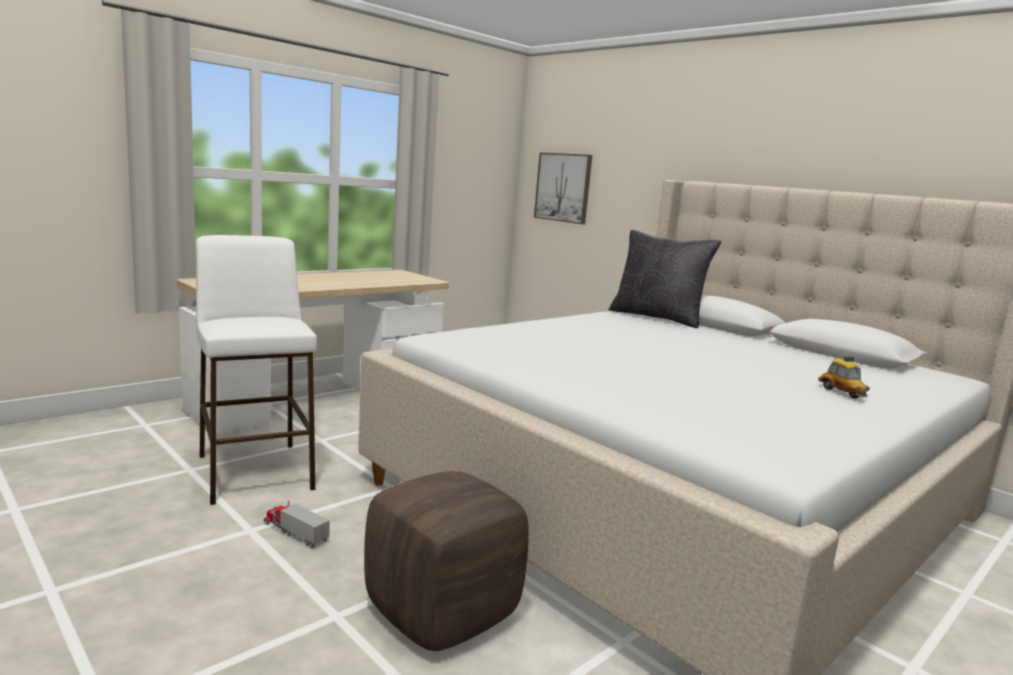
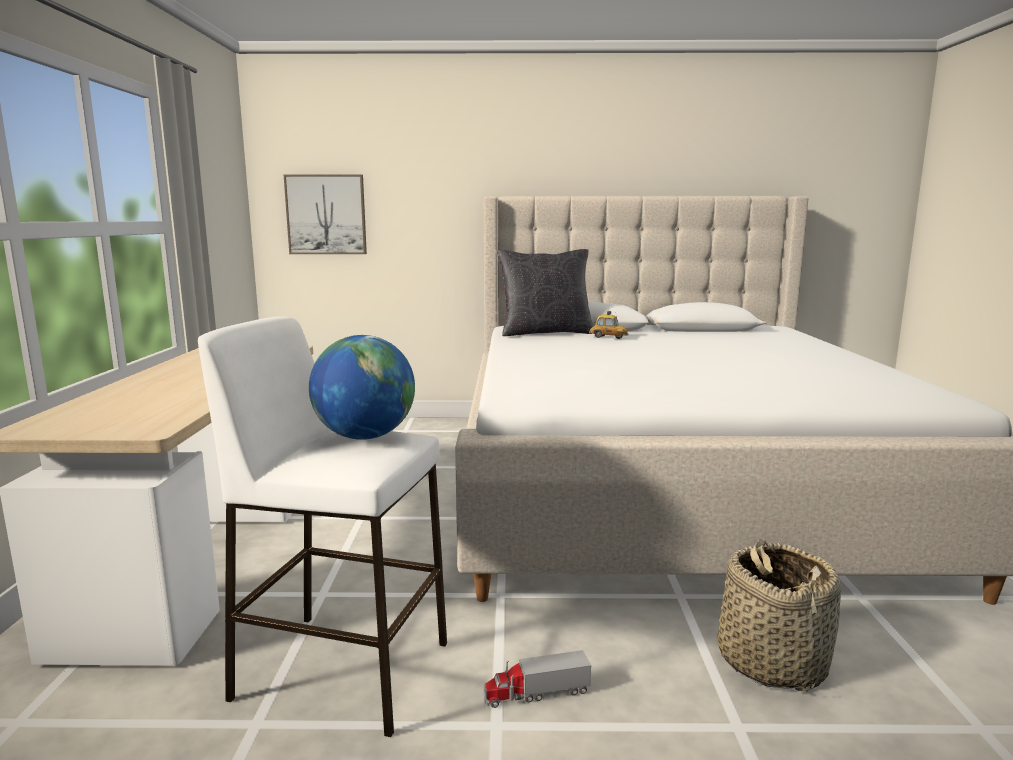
camera: 45 degrees left, 0 degrees up
brown ottoman [364,471,529,651] -> basket [718,539,841,692]
toy car [818,356,870,398] -> toy car moved to [589,311,629,339]
none -> globe [309,335,415,440]

